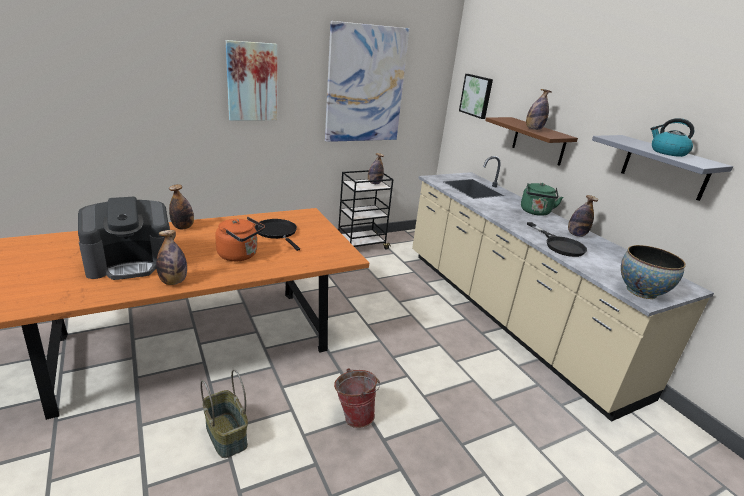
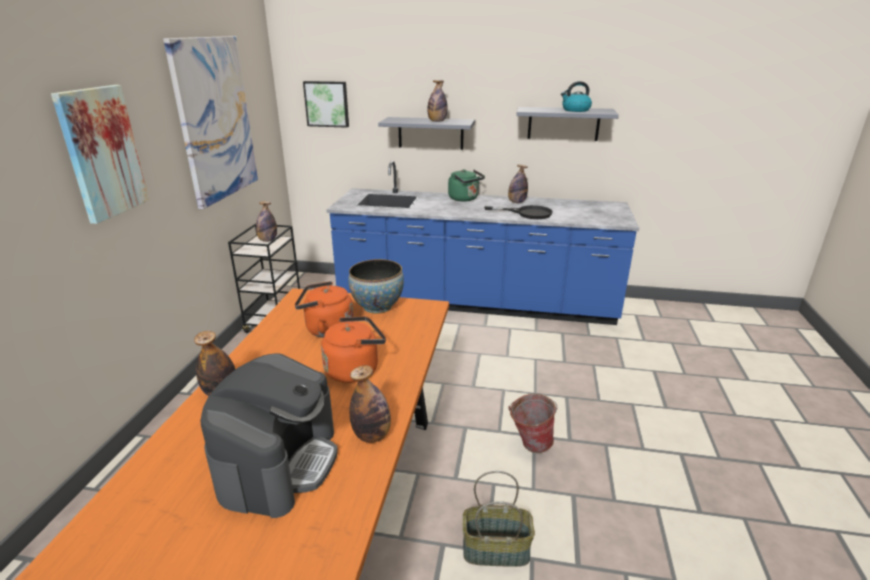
camera: 50 degrees left, 0 degrees up
black frying pan [255,219,300,251] -> orange kettle [295,281,354,338]
beige counter [412,156,714,422] -> blue counter [326,161,639,325]
brown shelf [485,117,578,166] -> grey shelf [378,117,475,150]
bowl [621,245,686,299] -> bowl moved to [348,259,404,314]

